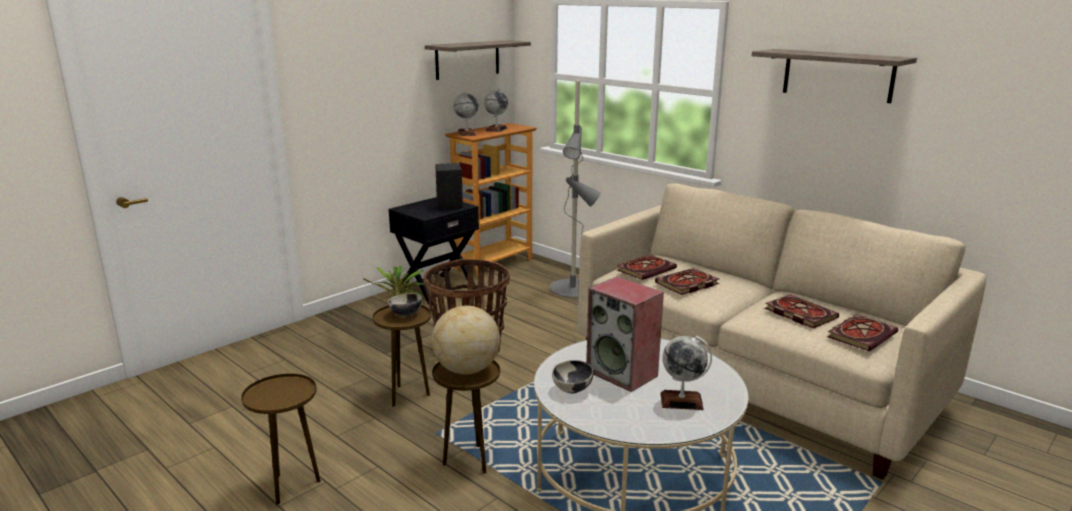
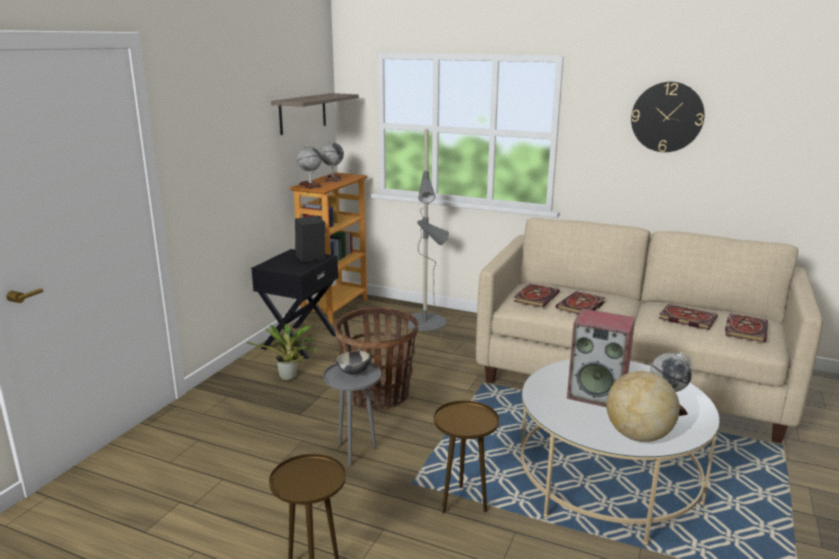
camera: 20 degrees left, 0 degrees up
brown side table [373,305,431,407] -> grey side table [323,363,382,466]
globe [431,306,500,375] -> globe moved to [606,371,680,442]
bowl [552,360,593,394] -> none
shelf [752,49,917,103] -> wall clock [631,82,705,152]

